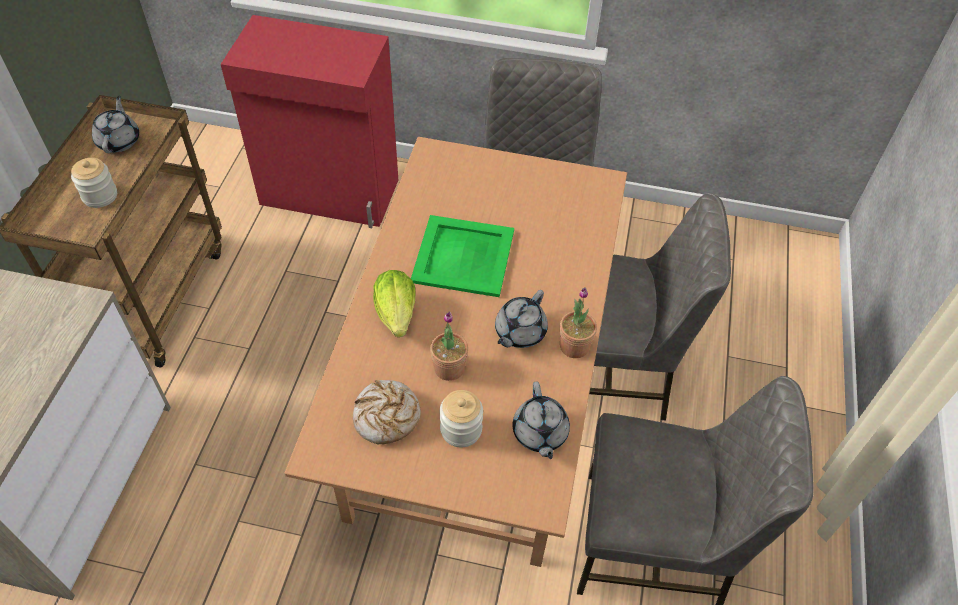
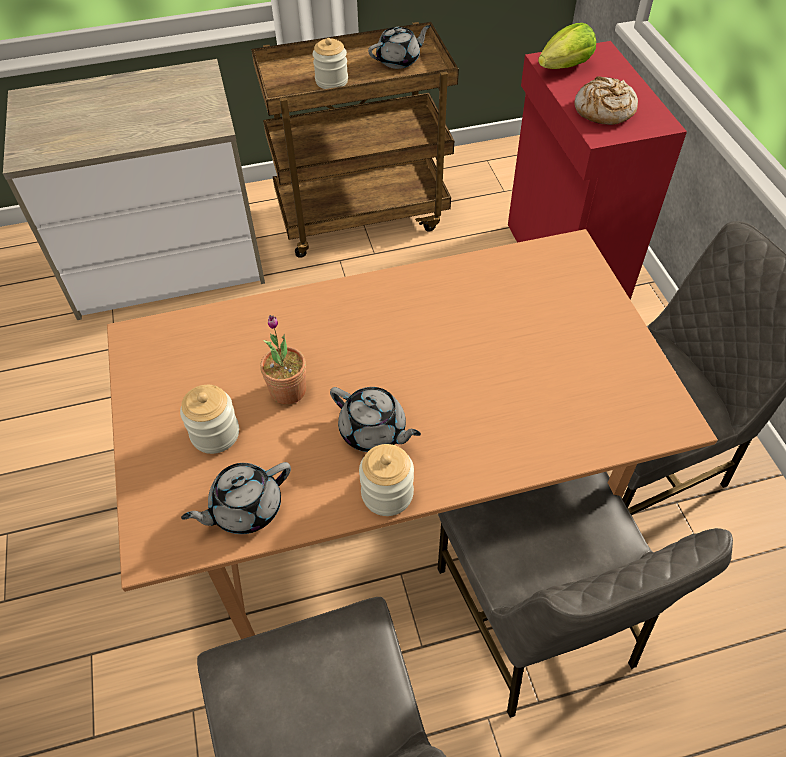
camera: 65 degrees right, 0 degrees up
bread [353,380,421,444] -> bread moved to [574,76,638,125]
lettuce [373,270,416,337] -> lettuce moved to [538,23,596,69]
green tray [411,215,514,297] -> none
grey teapot [495,290,548,348] -> grey teapot turned 150 degrees counterclockwise [330,387,421,452]
potted plant [560,287,597,358] -> jar [359,444,414,516]

